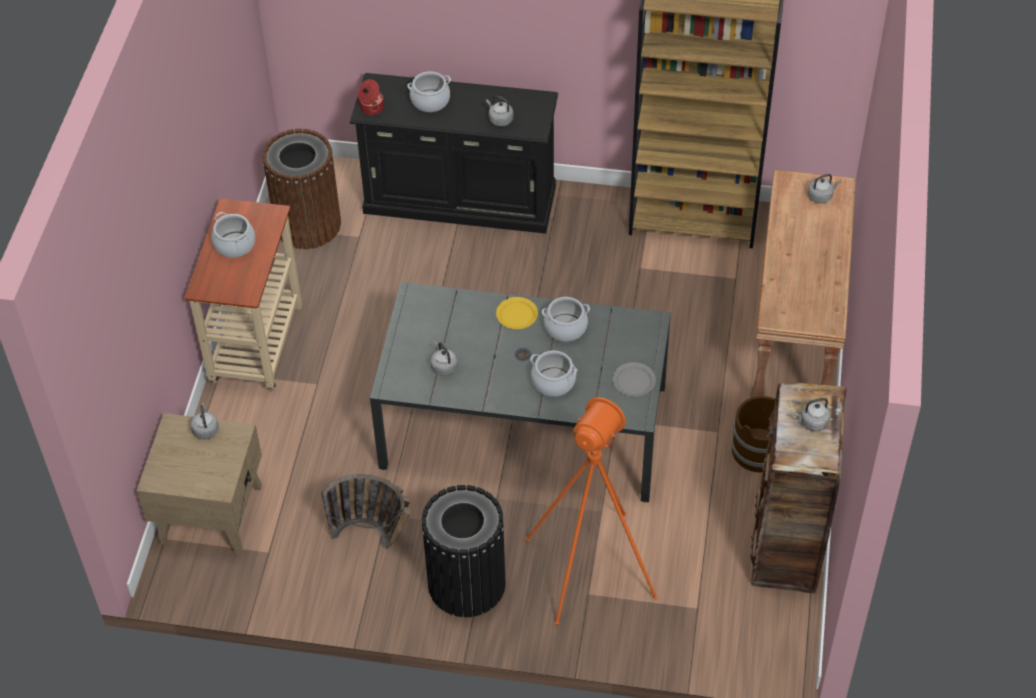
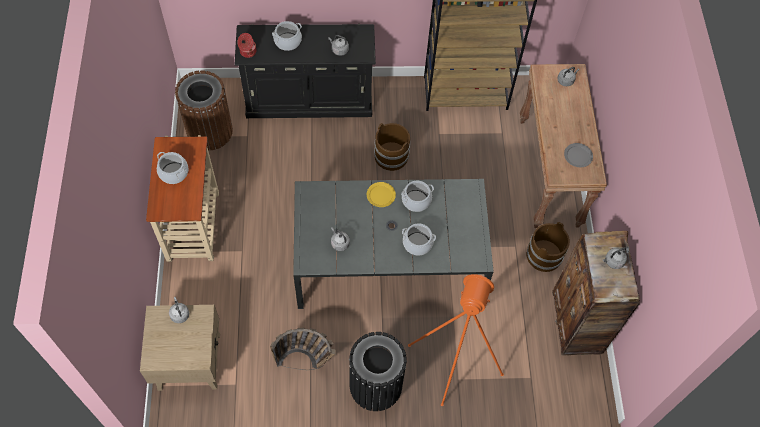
camera: 15 degrees left, 10 degrees up
grey plate [612,362,656,397] -> grey plate moved to [564,143,593,167]
none -> brown bucket [374,123,410,171]

